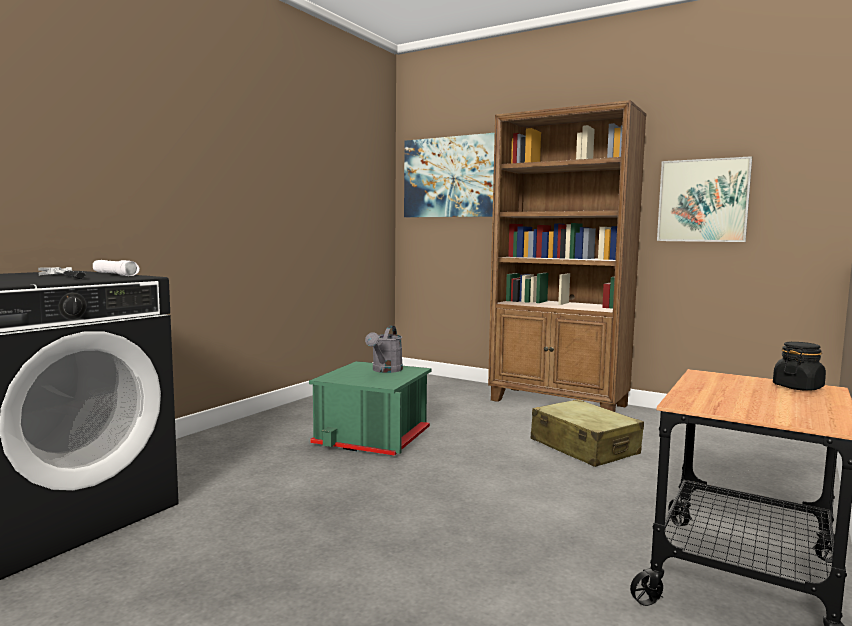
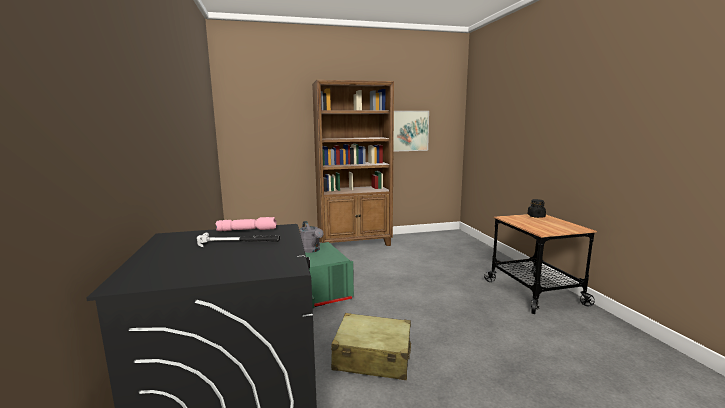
camera: 45 degrees left, 5 degrees up
white flashlight [93,260,140,276] -> pink flashlight [215,217,277,231]
picture [404,133,495,217] -> none
beige suitcase [531,399,644,467] -> beige suitcase moved to [331,313,411,380]

